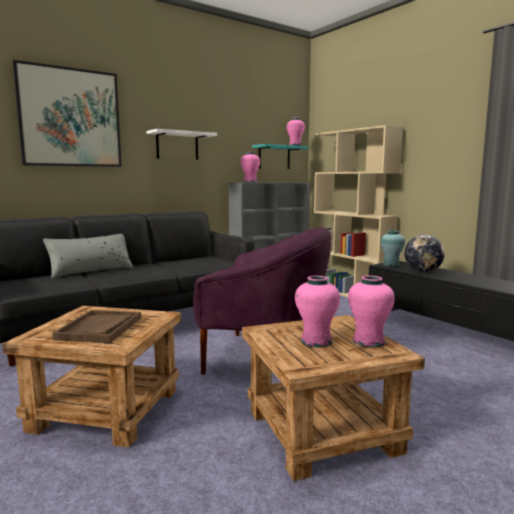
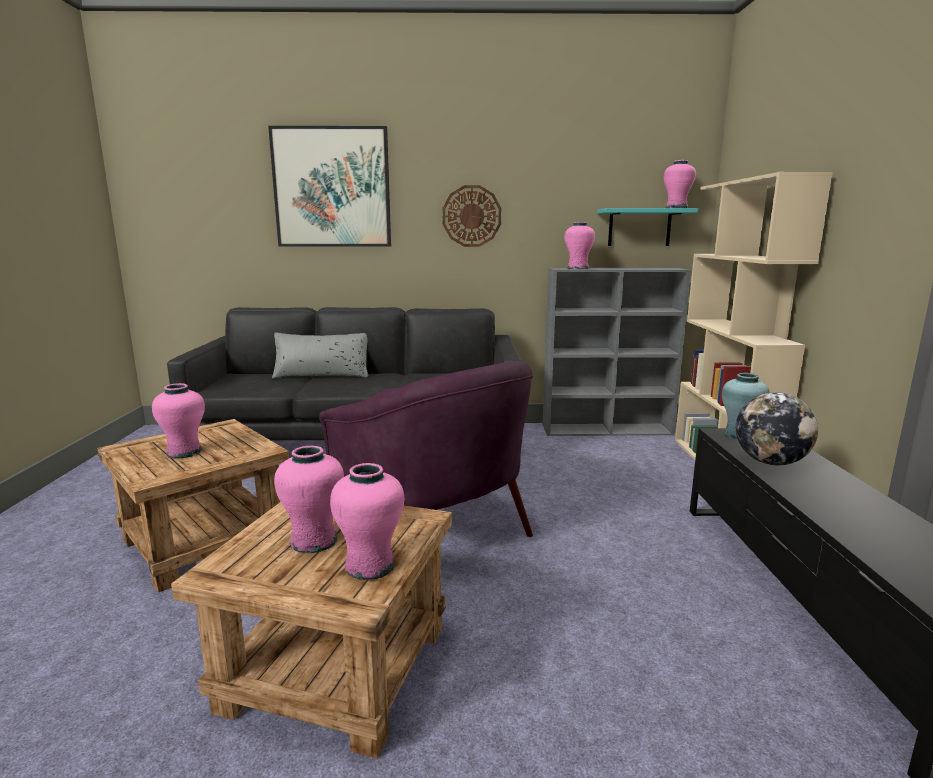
camera: 35 degrees right, 5 degrees up
brown tray [52,310,141,343] -> pink vase [152,383,205,459]
white shelf [146,129,217,160] -> wall clock [442,185,501,247]

